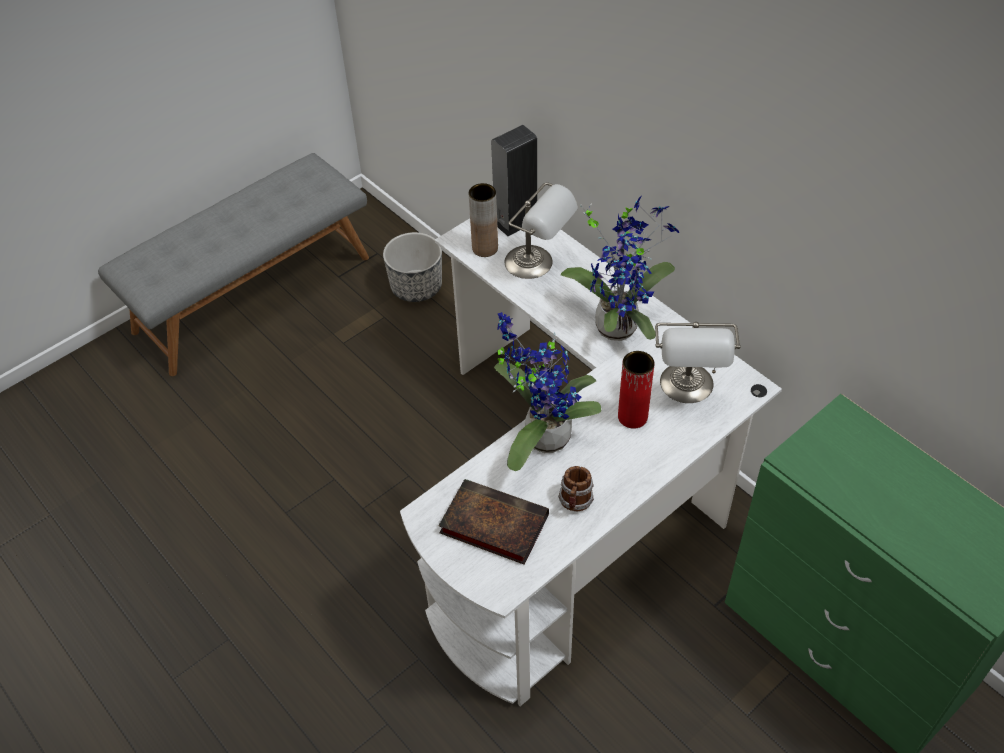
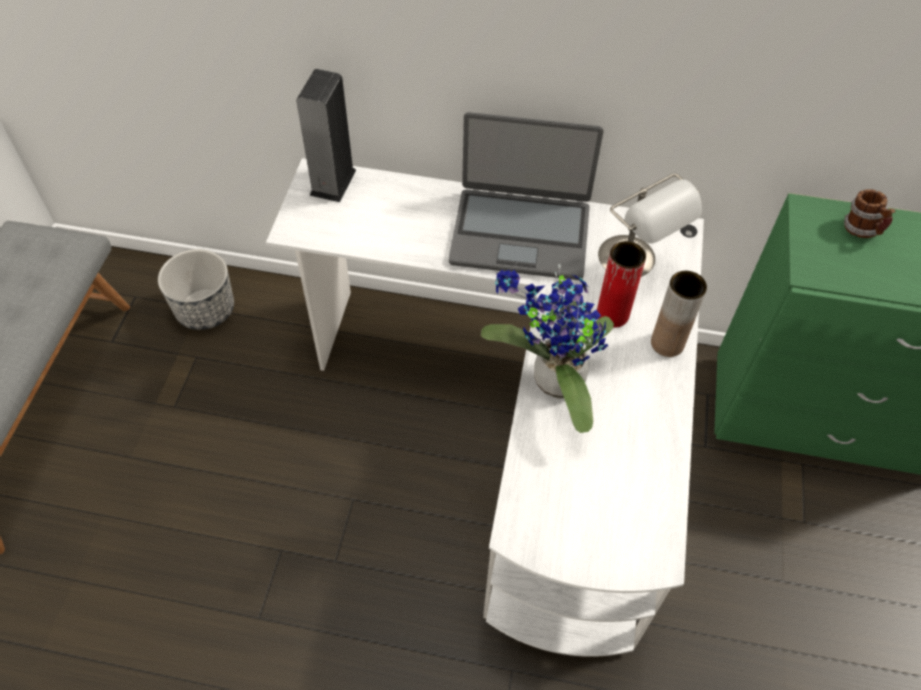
camera: 40 degrees left, 5 degrees up
book [439,479,549,564] -> none
brown vase [469,183,498,257] -> brown vase moved to [651,271,707,357]
white table lamp [505,182,578,279] -> none
mug [558,466,594,511] -> mug moved to [844,189,896,238]
potted plant [561,196,679,341] -> laptop [449,112,603,280]

